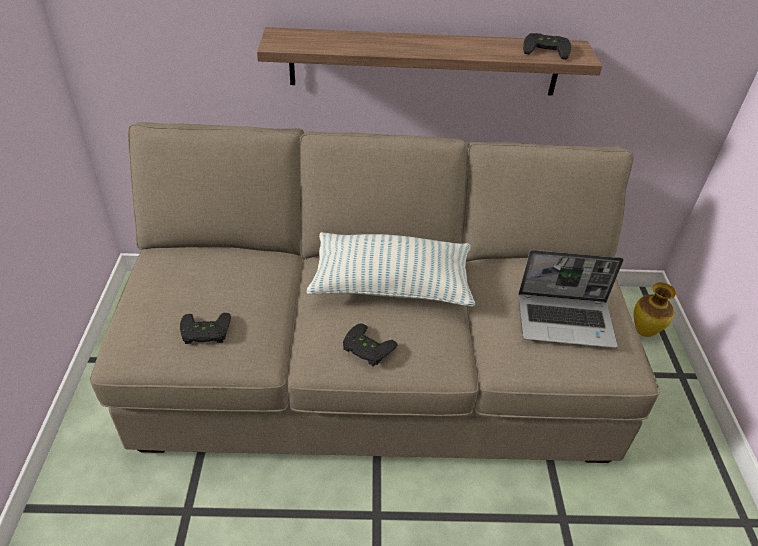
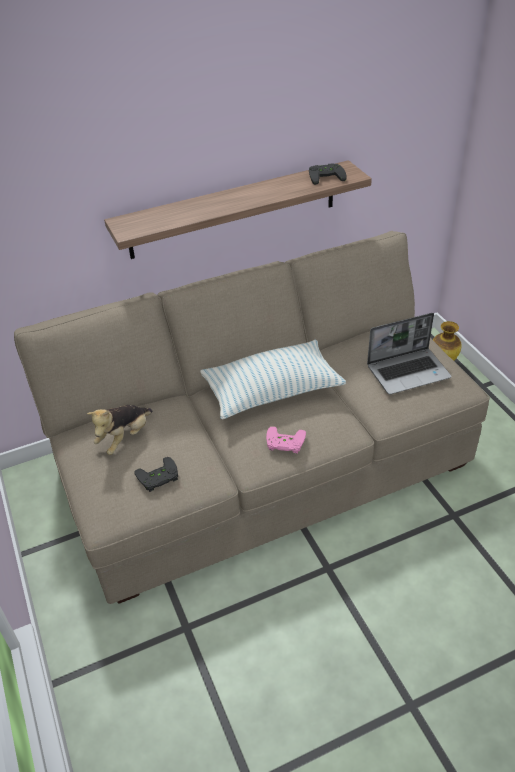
camera: 20 degrees left, 0 degrees up
black game controller [343,323,398,367] -> pink game controller [266,427,306,453]
none -> plush toy [87,405,152,455]

